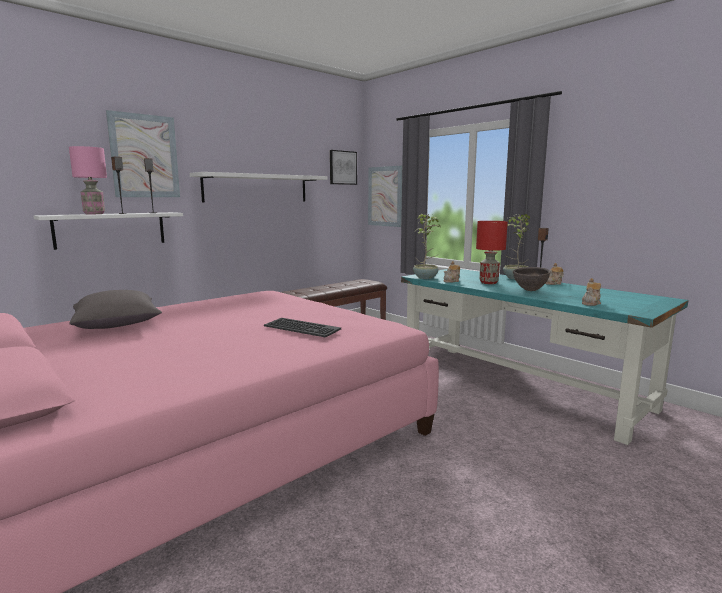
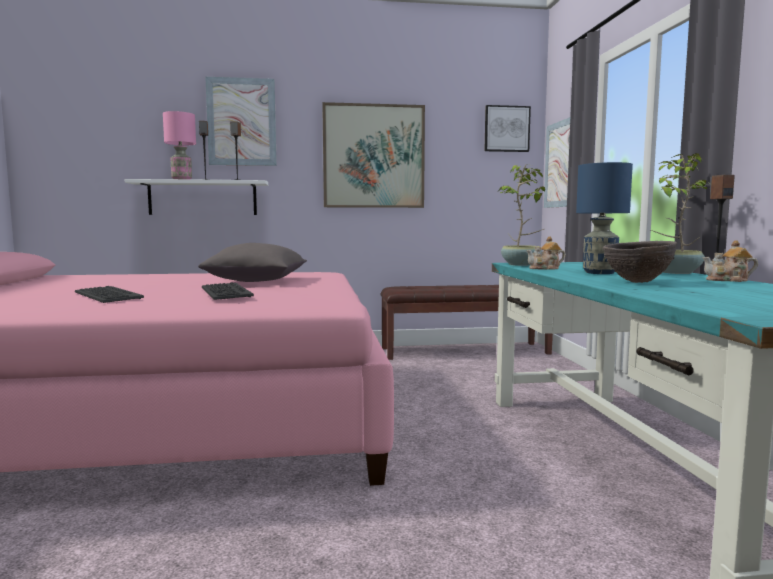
camera: 35 degrees right, 5 degrees down
grey pillow [69,290,162,329] -> grey pillow moved to [198,243,307,282]
white shelf [190,172,327,202] -> picture [322,102,425,208]
red table lamp [476,221,508,284] -> blue table lamp [576,162,633,274]
teapot [582,278,601,306] -> none
none -> keyboard [75,286,144,303]

